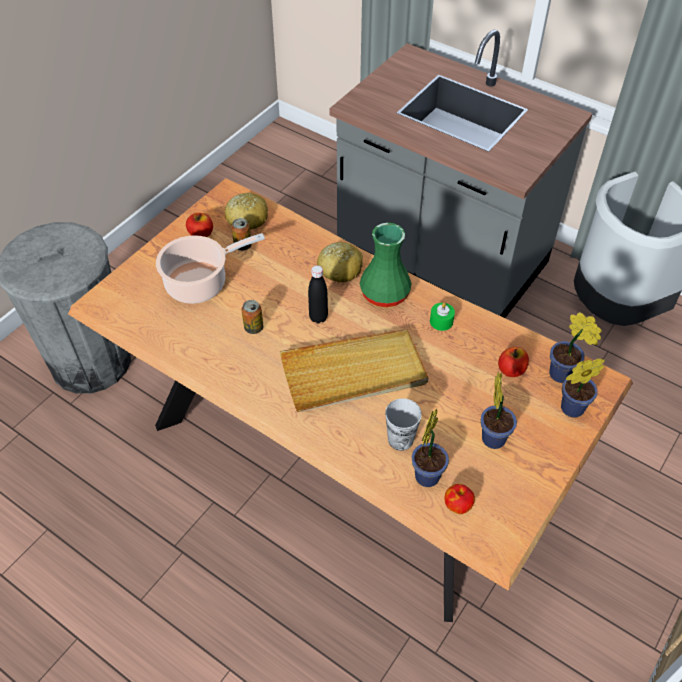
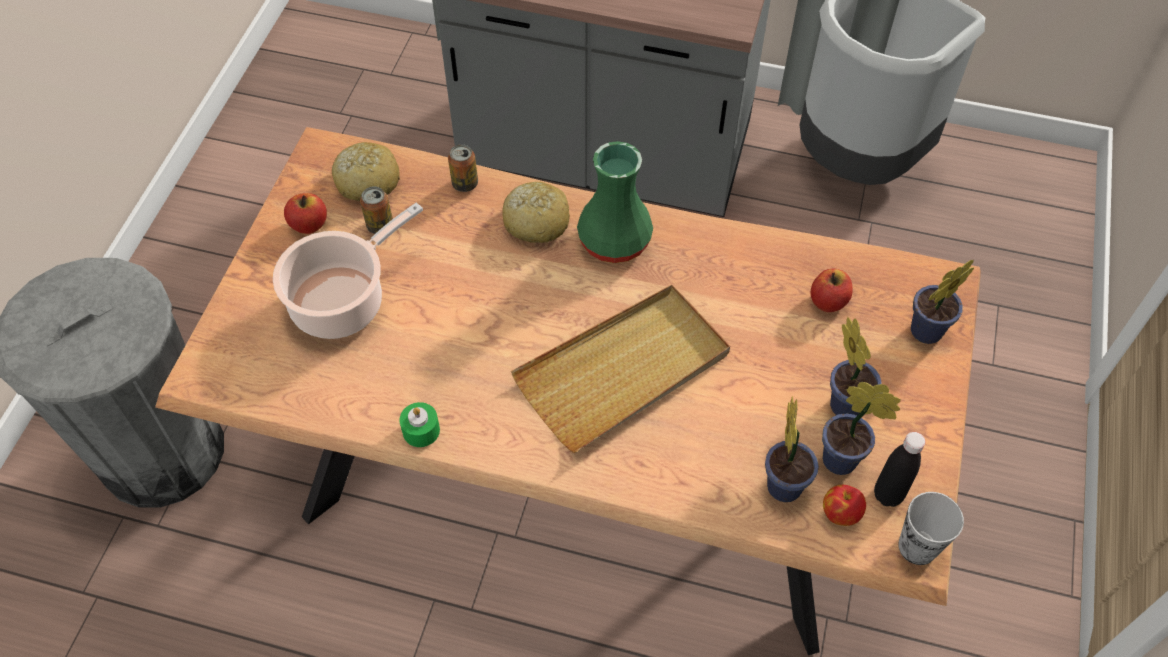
camera: 20 degrees left, 5 degrees up
can [241,300,263,334] -> can moved to [448,144,478,192]
black bottle [308,265,328,324] -> black bottle moved to [874,432,925,507]
cup [385,398,422,451] -> cup moved to [898,492,964,565]
green candle [430,303,455,331] -> green candle moved to [399,402,440,447]
potted plant [549,312,602,383] -> potted plant moved to [822,382,901,475]

